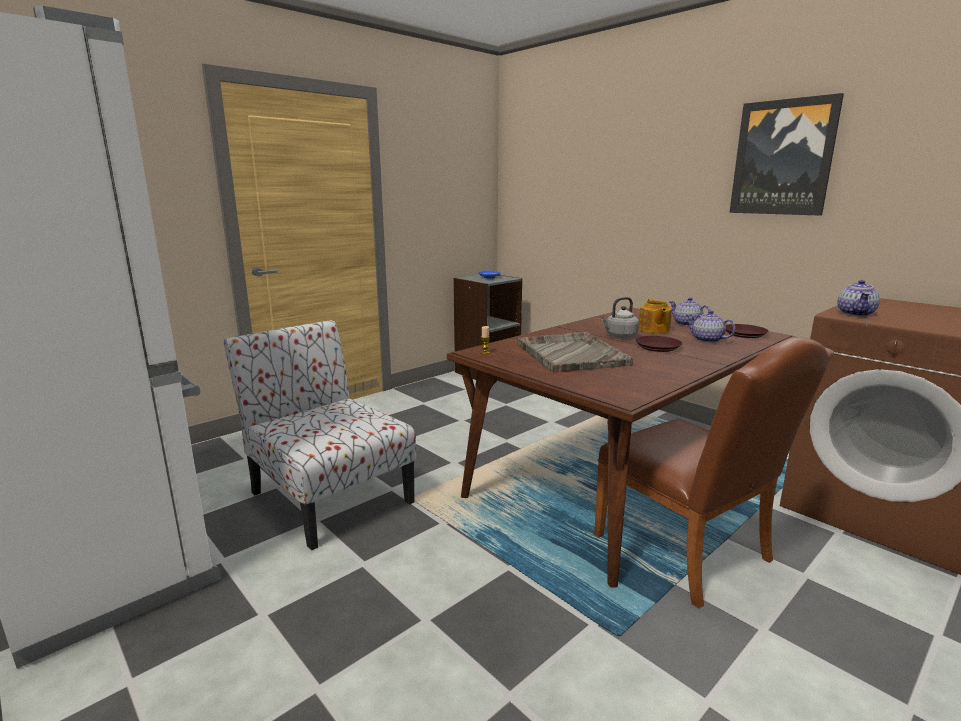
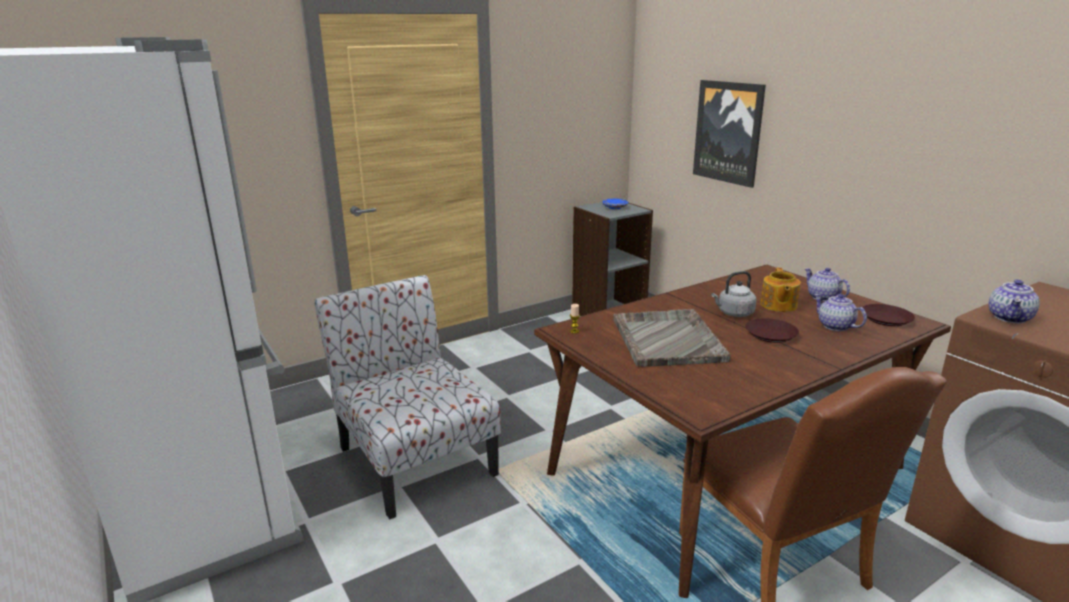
camera: 10 degrees right, 5 degrees up
picture [729,93,844,216] -> picture moved to [693,80,766,188]

